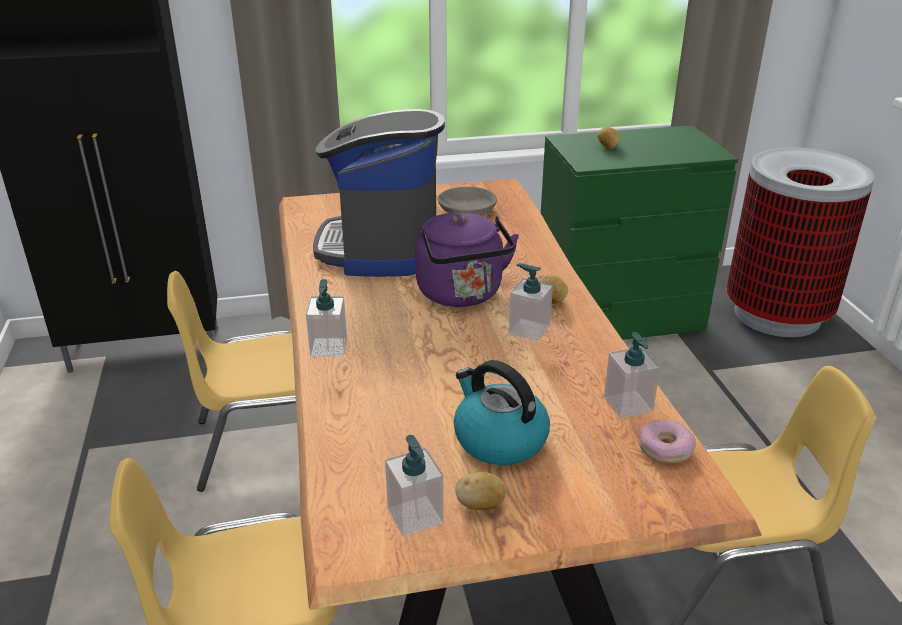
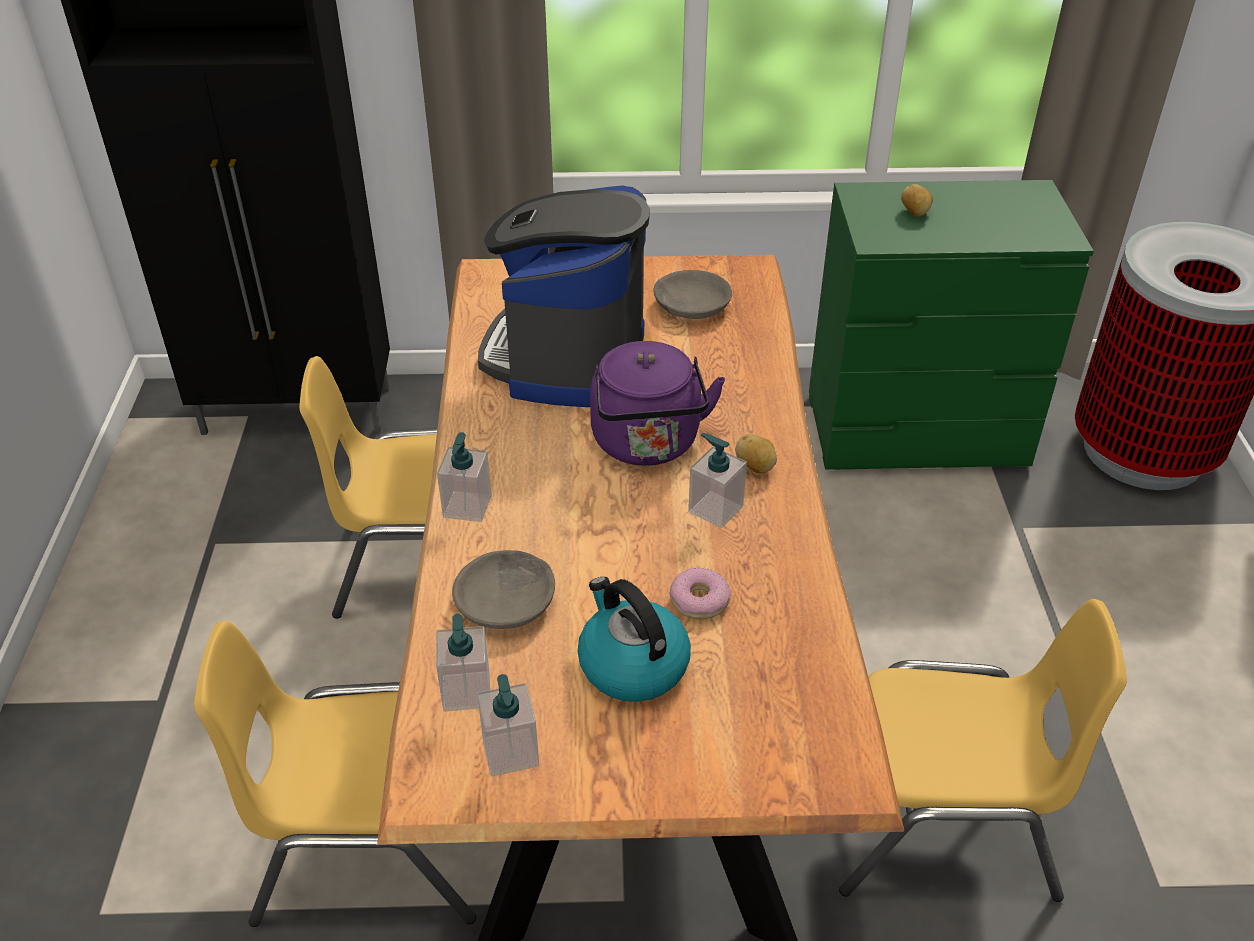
camera: 10 degrees right, 10 degrees up
potato [455,472,506,510] -> none
soap dispenser [604,332,660,418] -> soap dispenser moved to [436,614,490,712]
donut [639,420,696,464] -> donut moved to [670,568,731,619]
none -> grey bowl [452,550,555,629]

